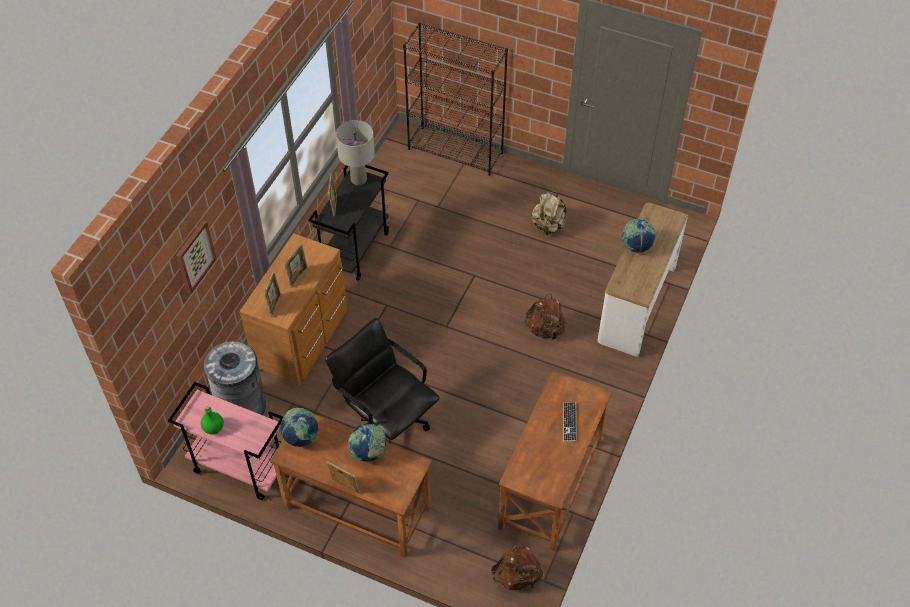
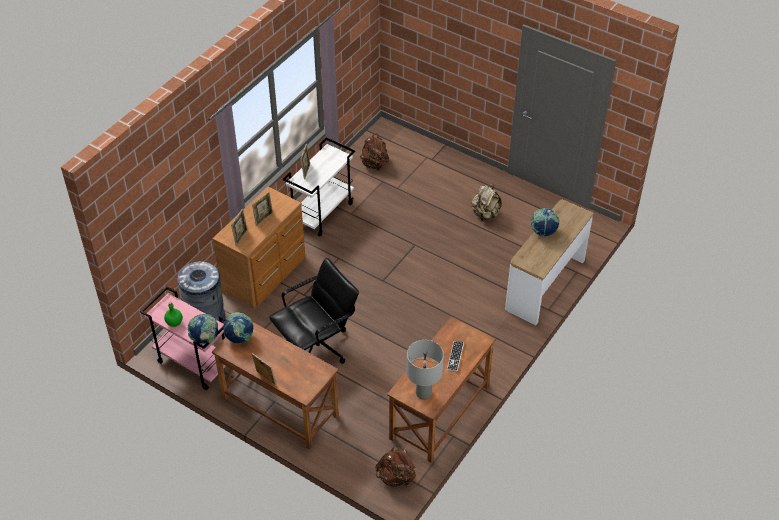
camera: 10 degrees right, 5 degrees down
picture [176,220,216,294] -> none
black cart [308,165,389,281] -> white cart [283,137,355,236]
black office chair [325,318,440,444] -> black office chair turned 90 degrees clockwise [269,258,359,364]
grey table lamp [336,120,375,186] -> grey table lamp moved to [407,340,444,400]
globe [348,424,386,461] -> globe moved to [188,314,218,344]
black bookcase [403,23,508,176] -> none
brown backpack [524,294,566,340] -> brown backpack moved to [360,133,389,171]

